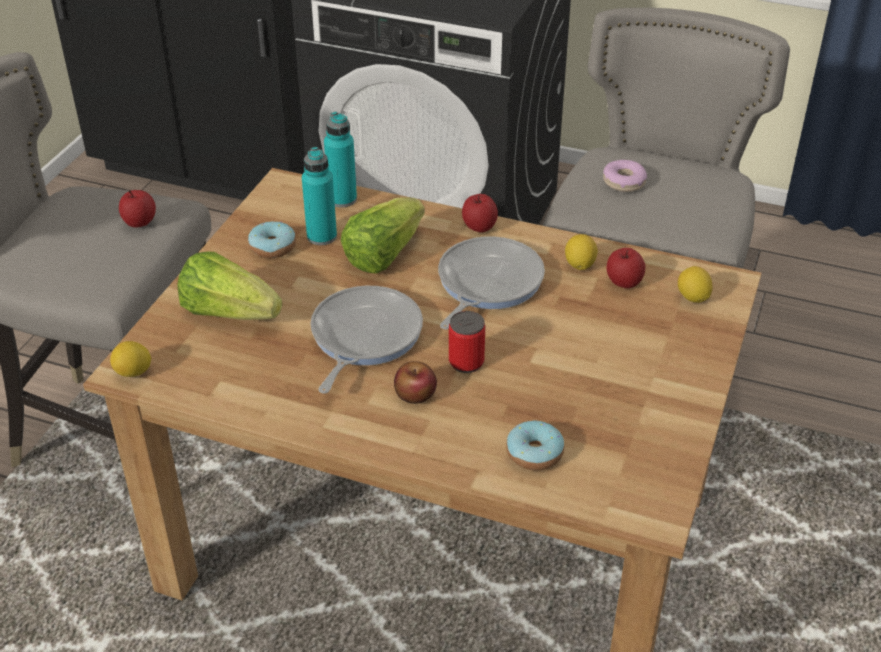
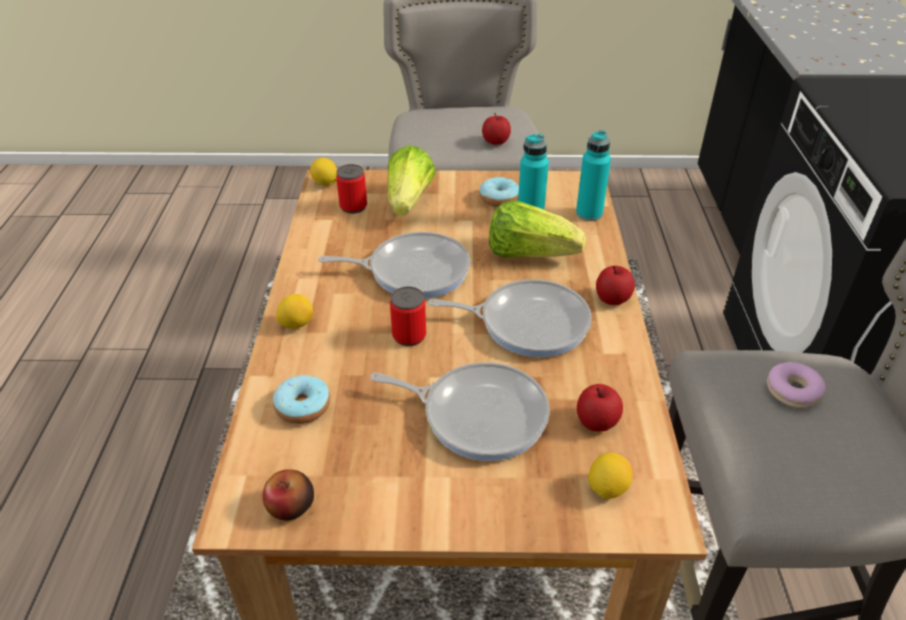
camera: 70 degrees right, 0 degrees up
apple [394,361,437,404] -> apple moved to [262,469,314,521]
lemon [565,234,598,270] -> lemon moved to [276,294,313,329]
none -> can [336,164,367,214]
none -> frying pan [370,362,550,461]

